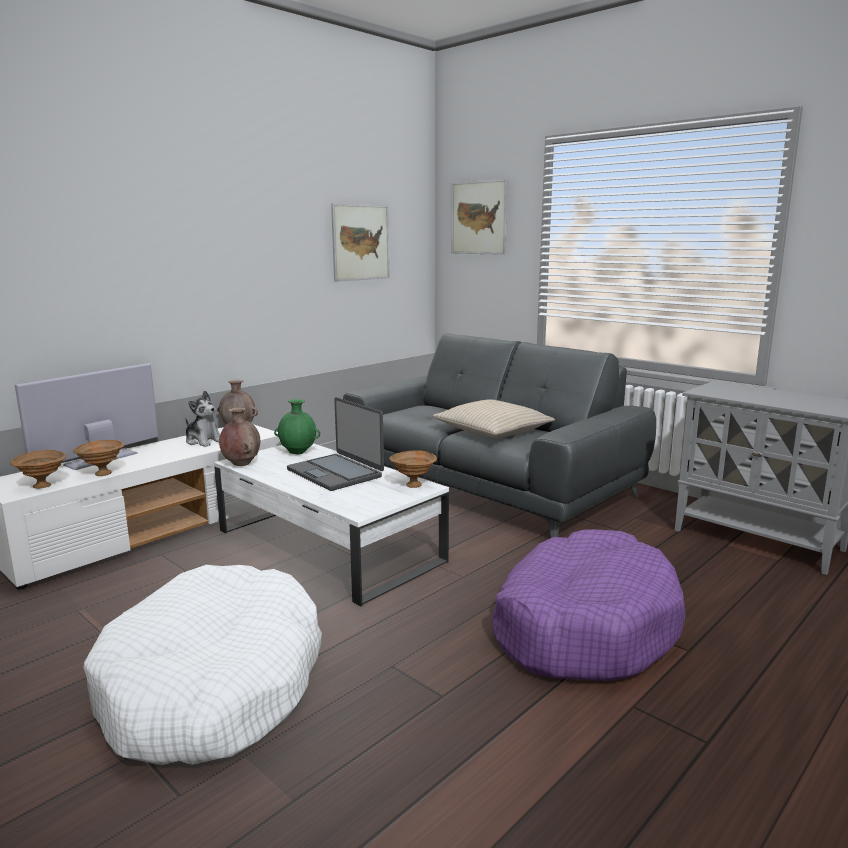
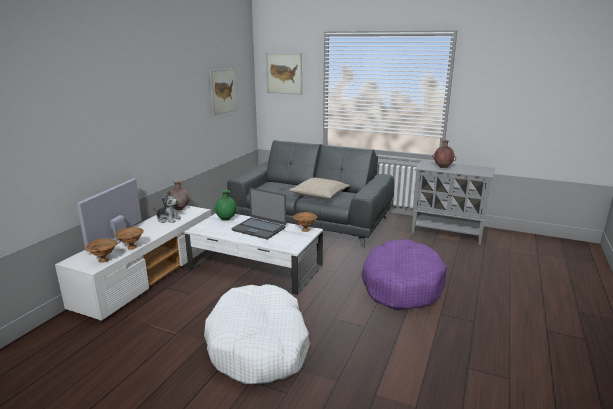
camera: 20 degrees left, 5 degrees up
brown vase [219,408,260,466] -> brown vase moved to [432,140,456,168]

